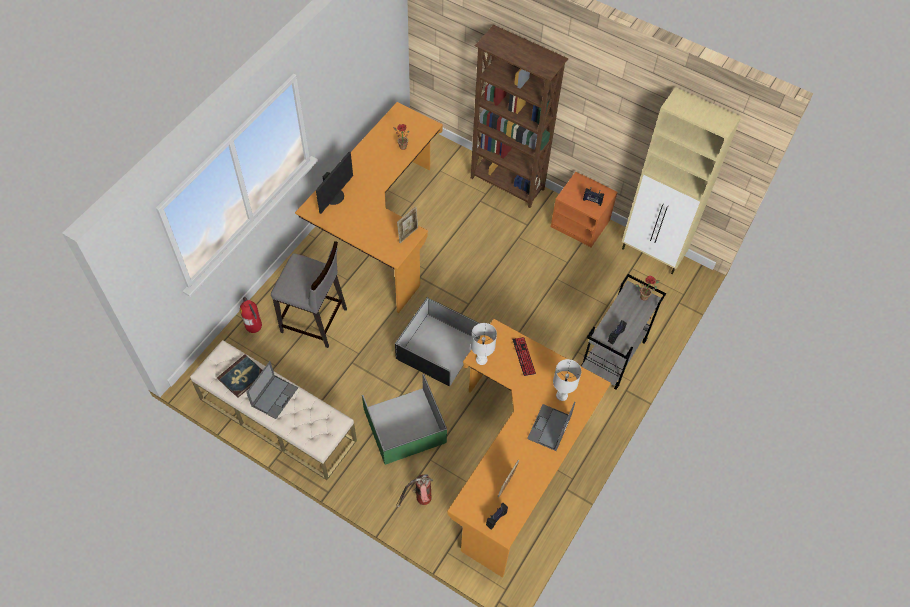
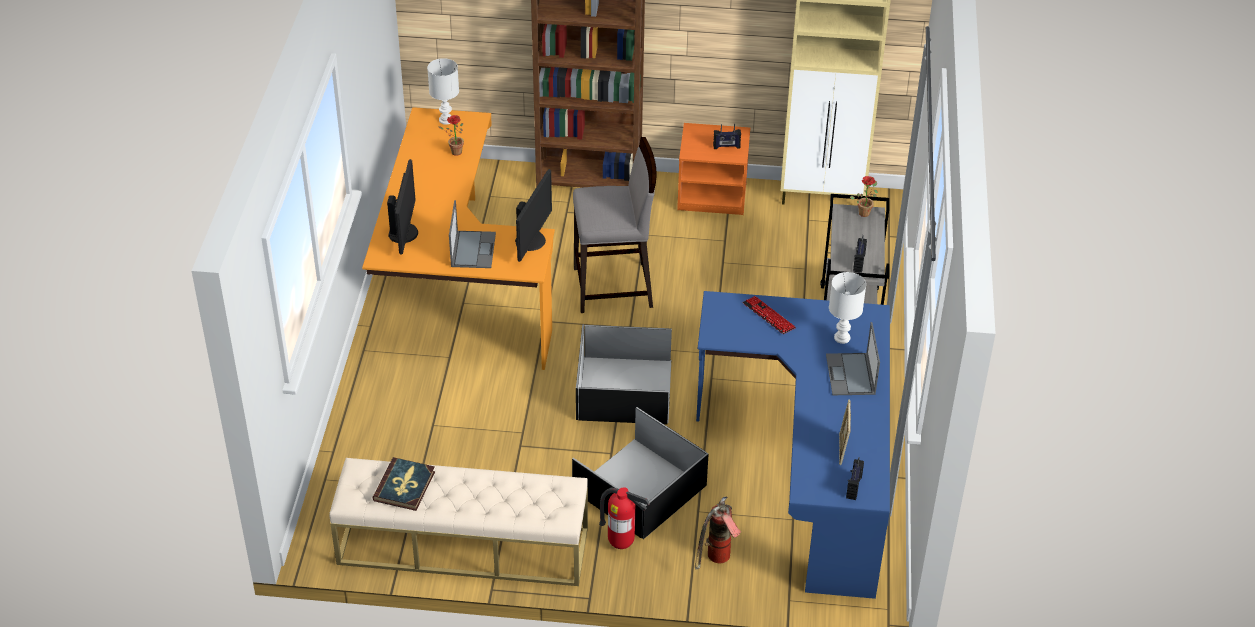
camera: 25 degrees left, 15 degrees down
fire extinguisher [240,297,262,333] -> fire extinguisher moved to [599,487,650,549]
laptop [246,361,298,419] -> laptop moved to [449,200,496,268]
grey stool [271,241,347,348] -> grey stool moved to [573,137,657,313]
green storage box [362,374,447,465] -> black storage box [572,407,709,539]
picture frame [397,207,418,243] -> monitor [515,169,552,262]
orange desk [447,319,611,578] -> blue desk [696,291,890,599]
white table lamp [471,323,497,365] -> white table lamp moved to [427,58,459,125]

